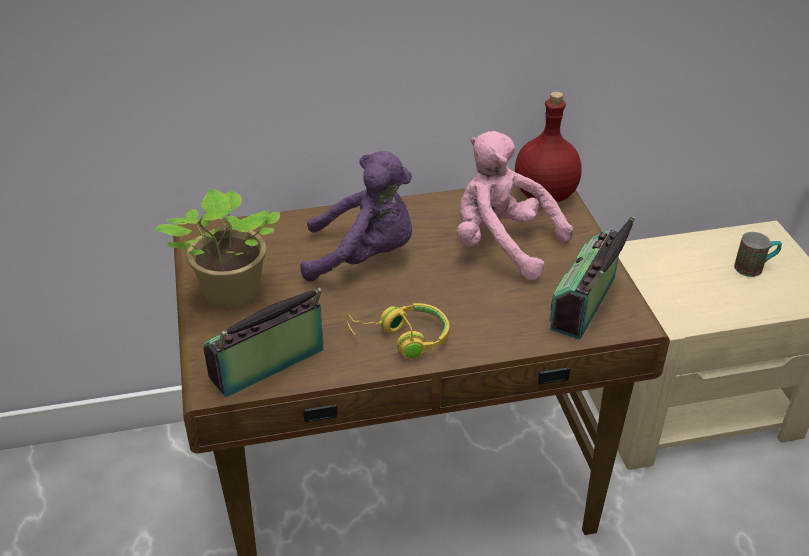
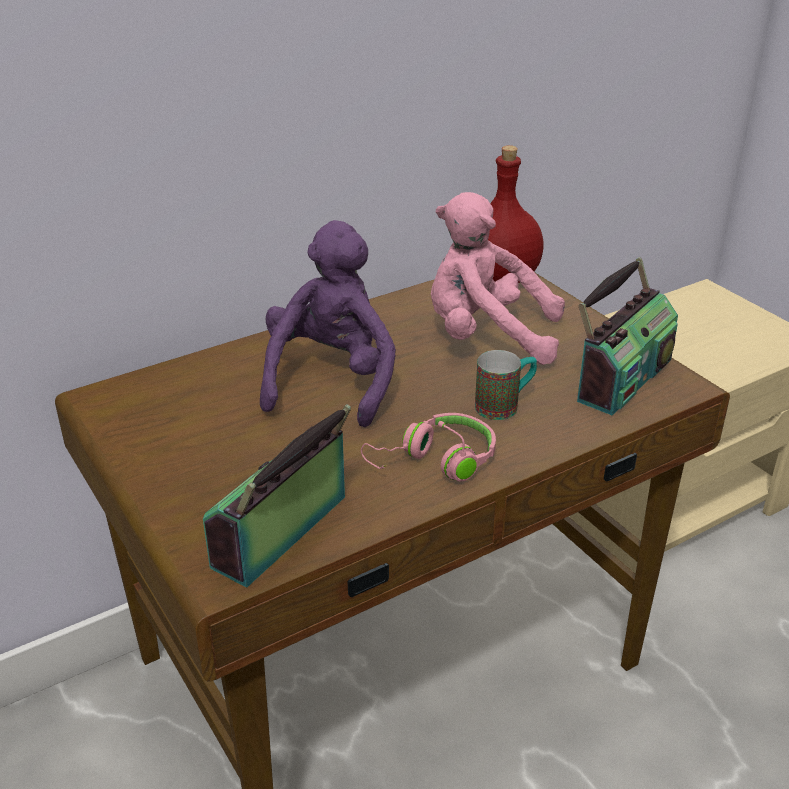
camera: 20 degrees left, 5 degrees down
potted plant [154,189,280,309] -> none
purple plush toy [301,151,412,282] -> purple plush toy turned 60 degrees counterclockwise [260,220,396,427]
yellow headphones [347,303,450,359] -> pink headphones [361,413,496,482]
radio [550,216,635,340] -> radio turned 150 degrees counterclockwise [577,257,678,415]
mug [734,232,782,277] -> mug moved to [475,350,537,420]

